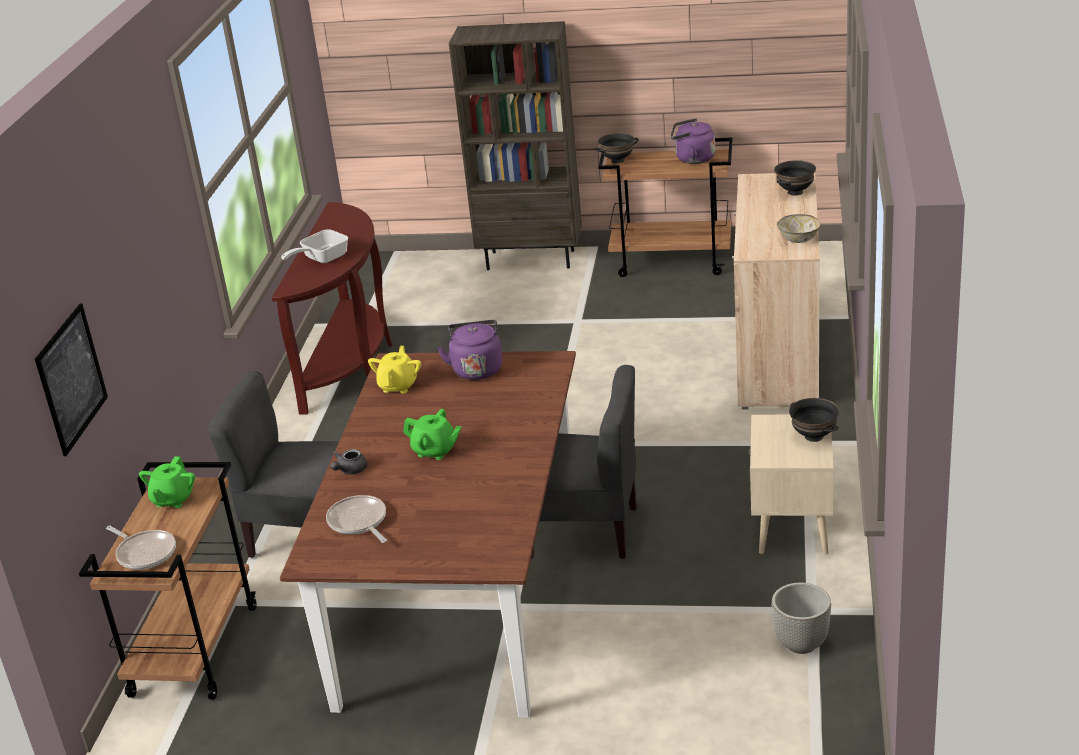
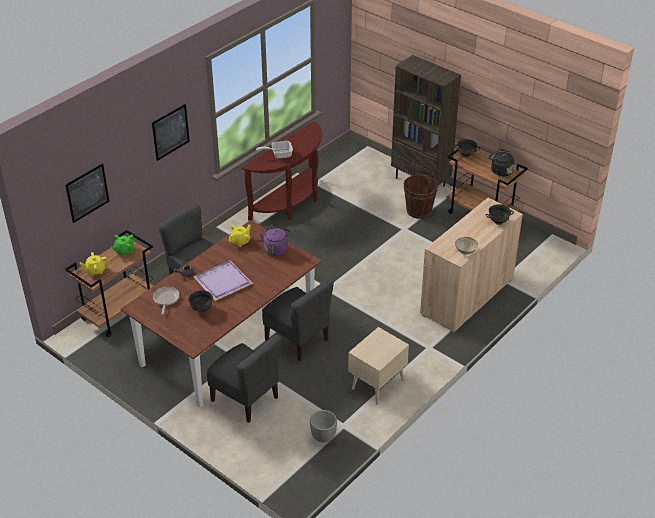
camera: 30 degrees right, 10 degrees up
frying pan [106,526,176,570] -> yellow teapot [80,252,109,276]
green teapot [403,409,461,460] -> purple tray [194,261,253,301]
purple kettle [671,118,715,164] -> black kettle [488,149,514,177]
black bowl [789,398,839,442] -> black bowl moved to [189,290,213,313]
none -> picture [152,104,190,161]
none -> grey chair [206,335,281,423]
none -> brown bucket [403,174,438,219]

